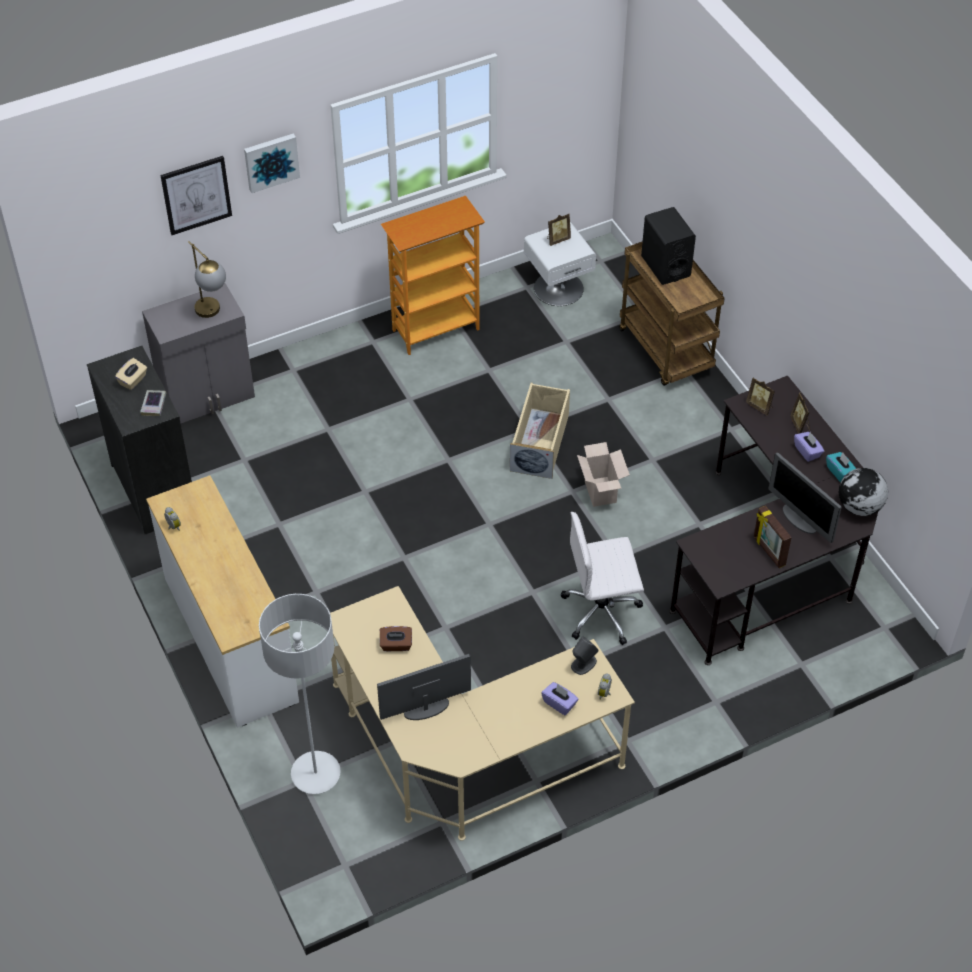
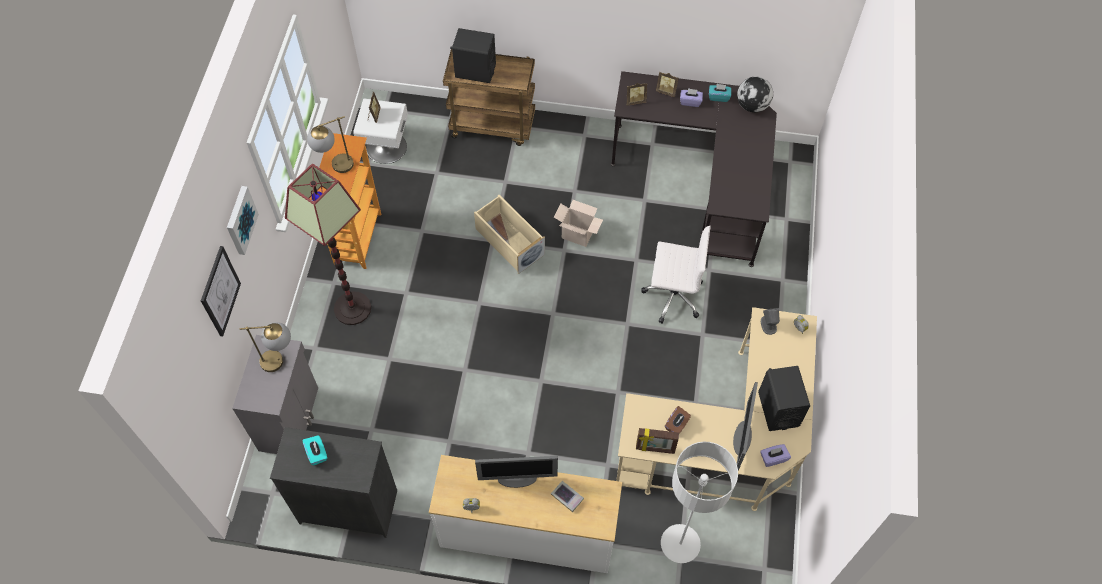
camera: 55 degrees left, 10 degrees up
beige tissue box [115,358,147,390] -> turquoise tissue box [302,435,327,465]
book [140,390,166,416] -> book moved to [551,481,584,512]
purple tissue box [541,682,579,715] -> purple tissue box moved to [760,444,791,467]
white office chair [561,512,644,645] -> white office chair turned 105 degrees counterclockwise [641,226,711,324]
picture frame [754,506,792,568] -> picture frame moved to [636,428,679,454]
monitor [768,452,842,543] -> monitor moved to [475,456,558,488]
none -> floor lamp [285,163,371,325]
none -> table lamp [307,116,354,173]
none -> black speaker [758,366,810,431]

